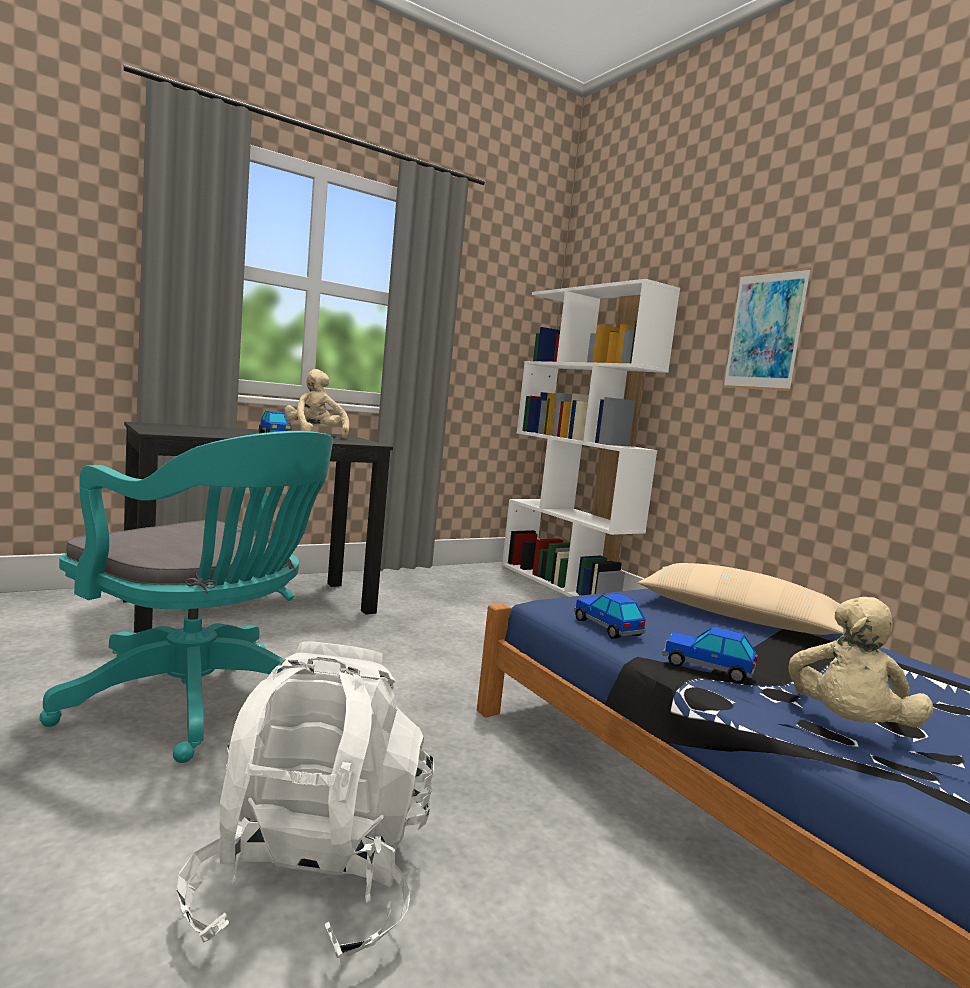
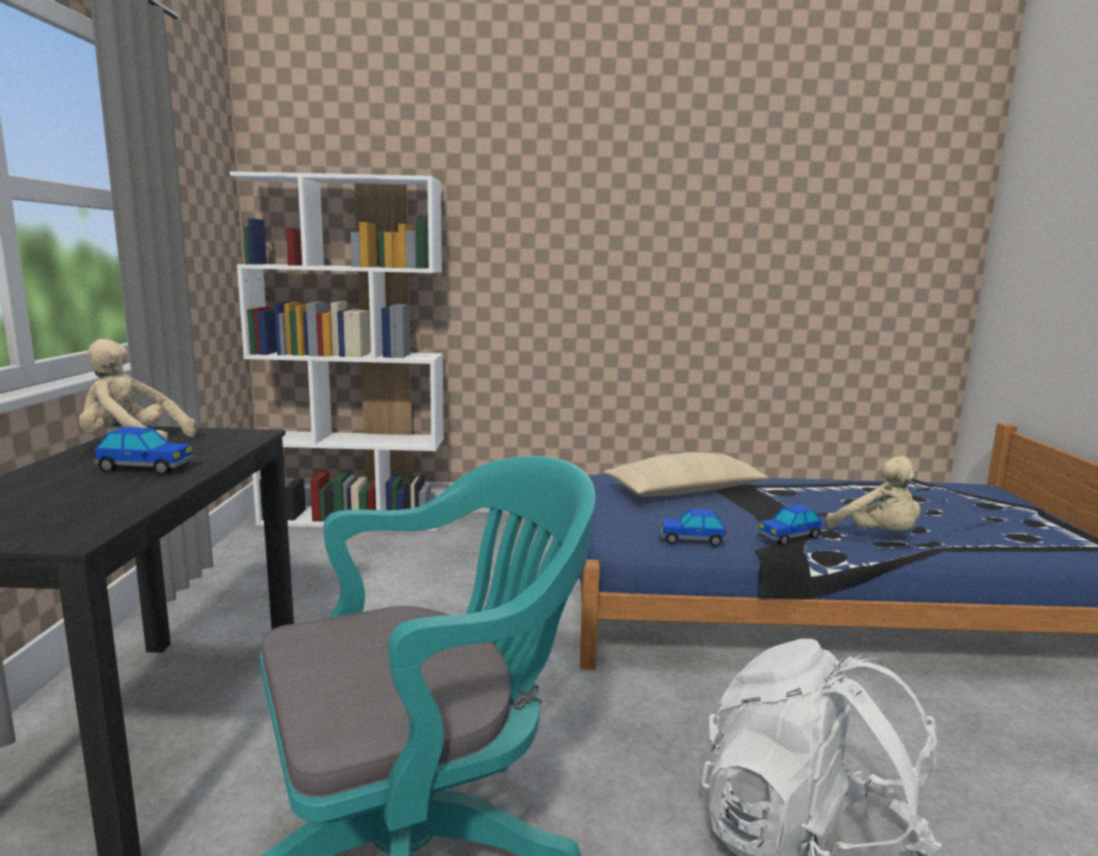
camera: 55 degrees left, 5 degrees up
picture [723,267,811,391] -> none

